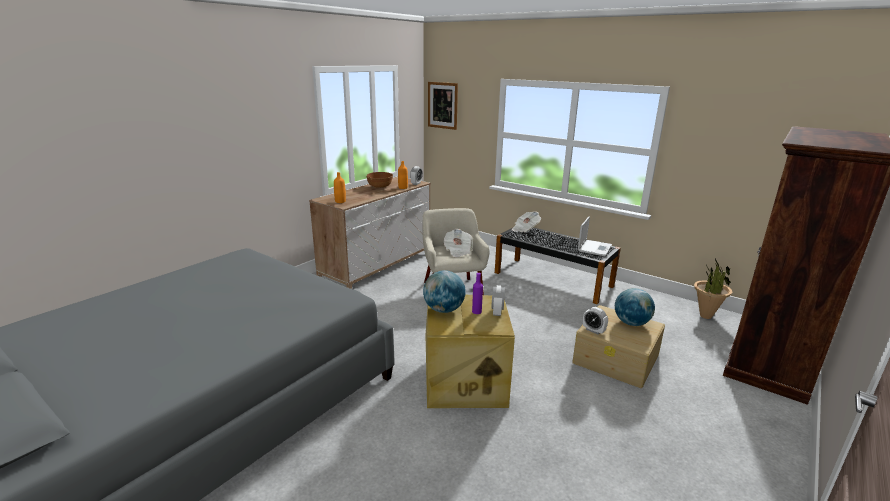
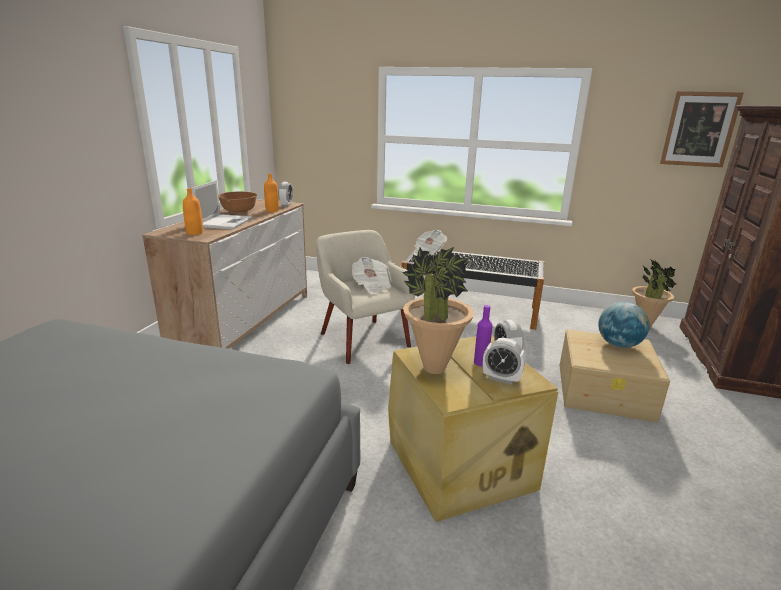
camera: 20 degrees left, 0 degrees up
globe [423,270,466,313] -> potted plant [402,247,474,374]
picture [428,82,458,130] -> picture moved to [660,91,743,167]
laptop [578,216,612,256] -> laptop moved to [191,180,253,229]
alarm clock [583,307,608,335] -> alarm clock moved to [483,338,526,384]

